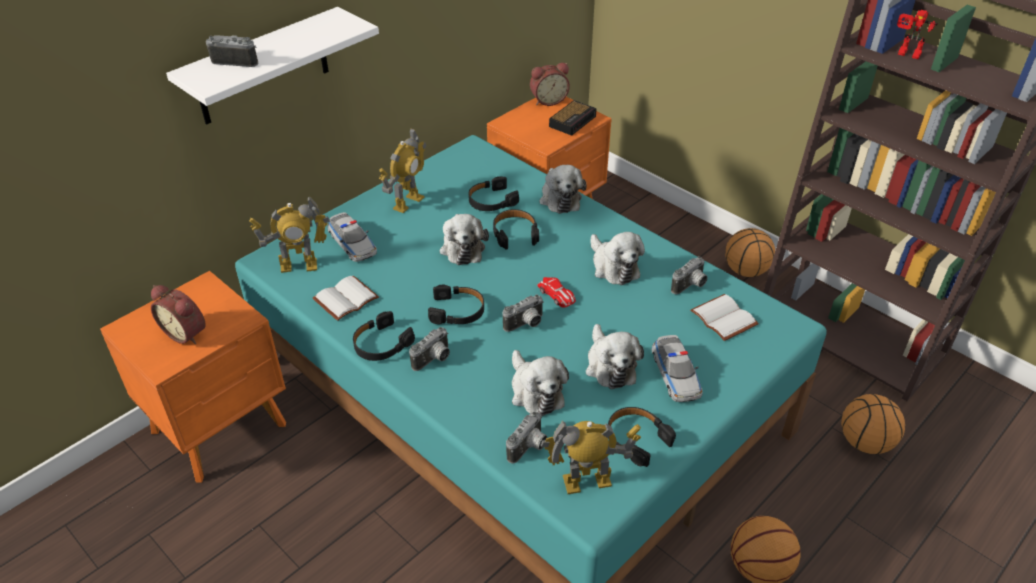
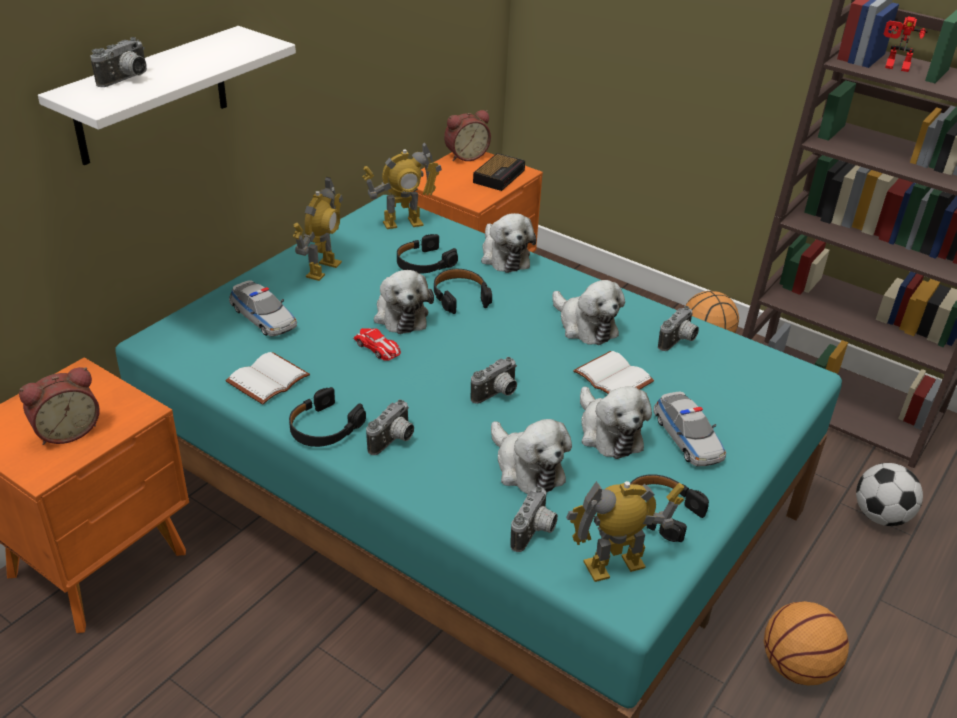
camera: 10 degrees left, 5 degrees down
alarm clock [151,285,206,344] -> alarm clock turned 60 degrees counterclockwise [19,367,100,445]
camera [206,35,259,67] -> camera turned 120 degrees clockwise [90,37,147,87]
toy robot [249,196,330,273] -> toy robot moved to [362,142,442,229]
black headphones [428,285,484,324] -> none
toy car [537,277,576,308] -> toy car moved to [353,328,401,361]
white book [690,294,759,341] -> white book moved to [573,351,654,394]
basketball [841,394,905,454] -> football [856,463,923,526]

